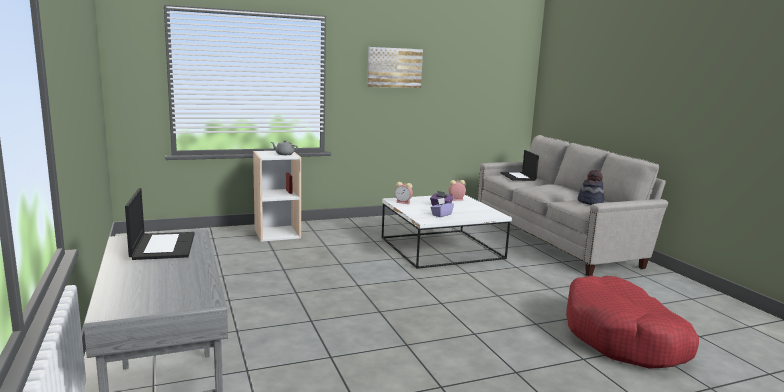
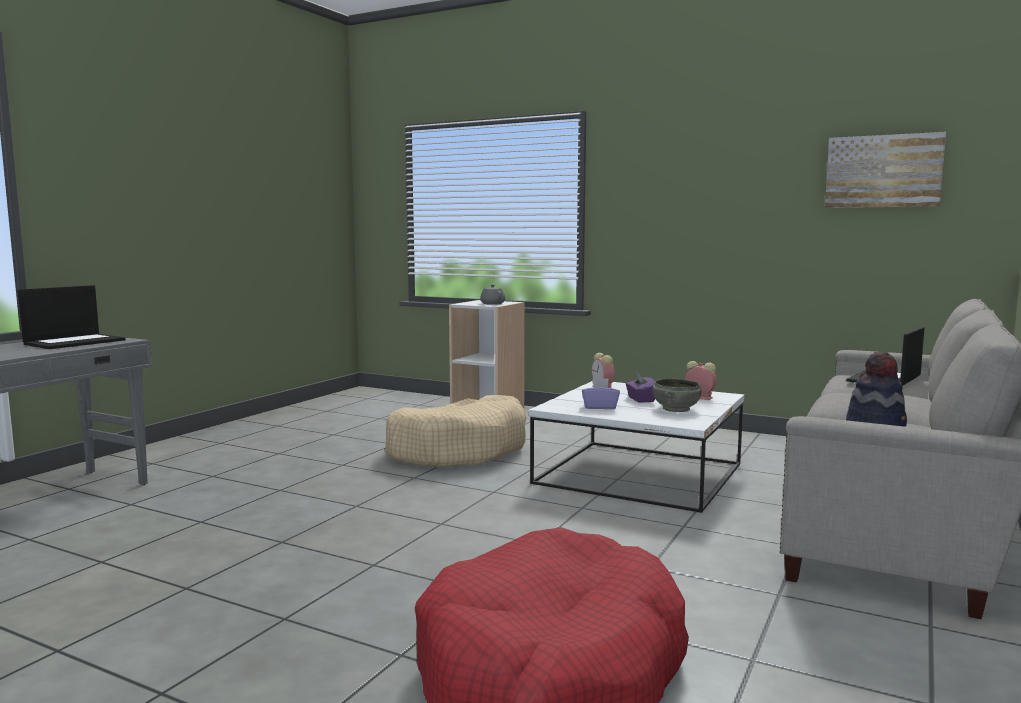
camera: 50 degrees right, 5 degrees down
picture [367,47,423,88] -> picture moved to [825,132,946,208]
none -> beige dog bed [385,395,526,468]
none -> grey bowl [653,379,702,412]

